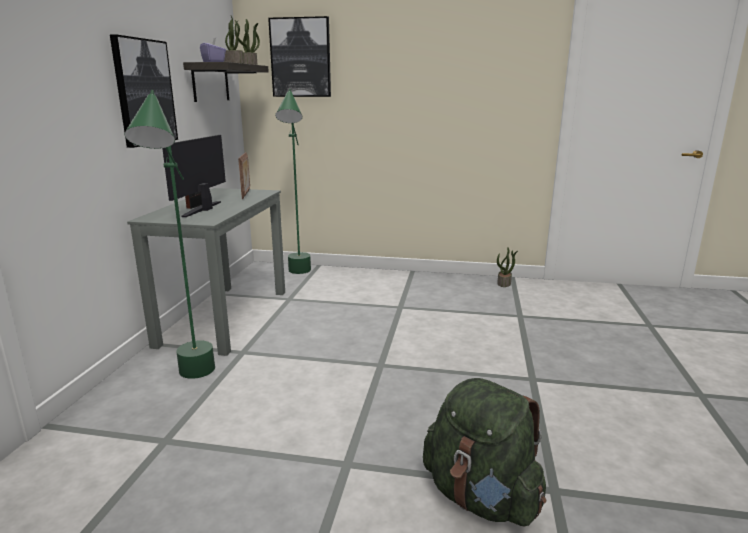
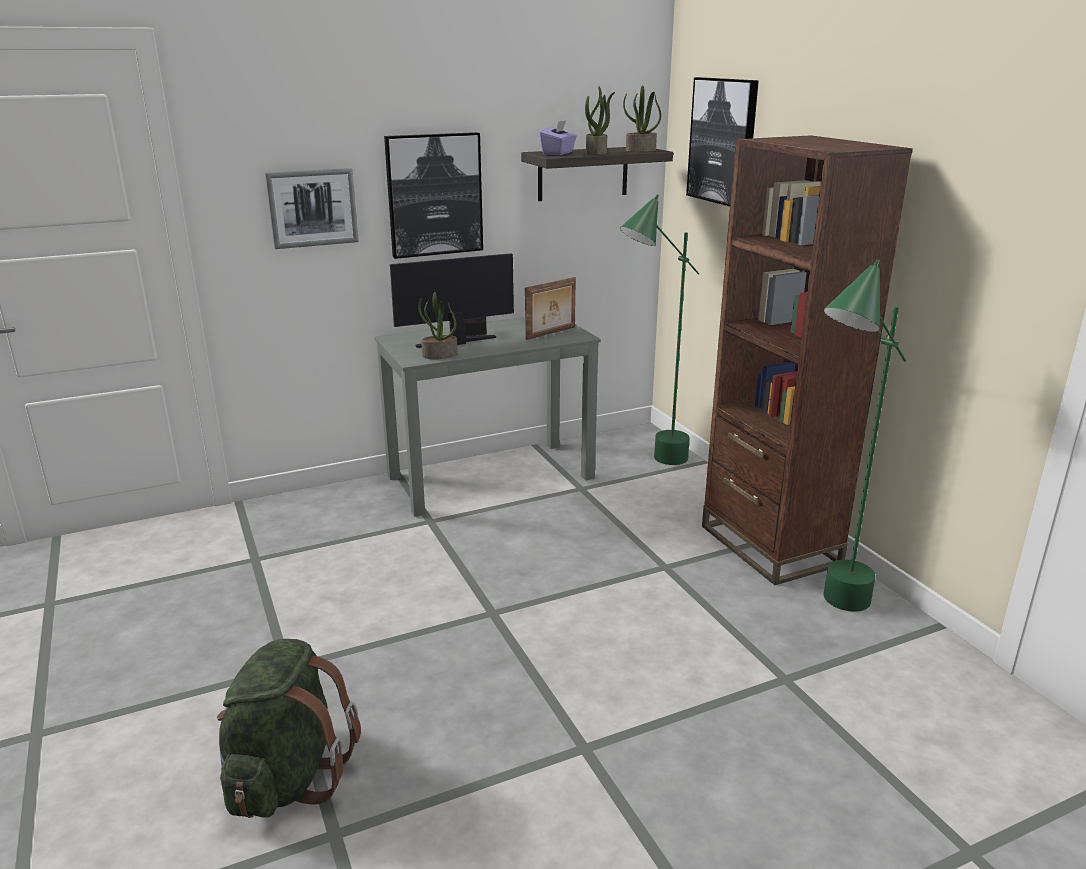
camera: 55 degrees right, 5 degrees up
green floor lamp [124,90,215,379] -> green floor lamp moved to [824,259,906,612]
potted plant [497,247,518,287] -> potted plant moved to [418,292,458,359]
none -> picture [265,168,359,249]
none -> brown bookcase [702,135,913,585]

